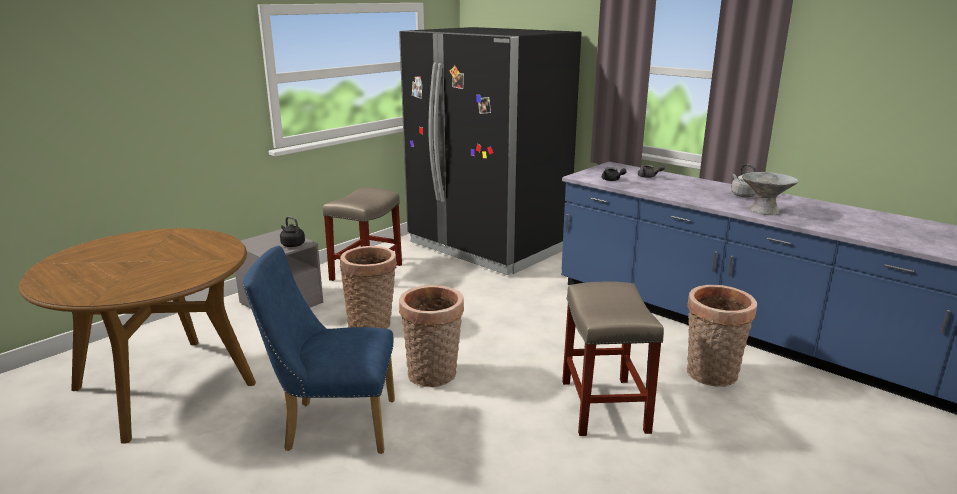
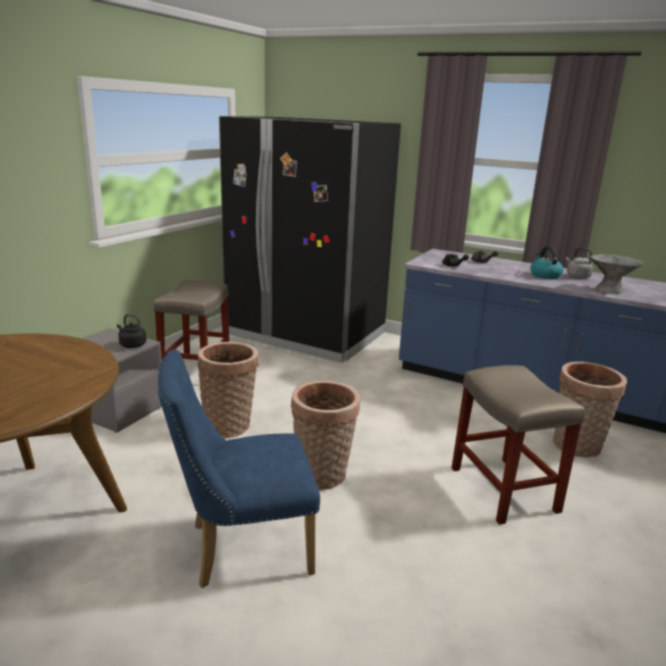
camera: 15 degrees left, 0 degrees up
none -> kettle [531,247,563,279]

